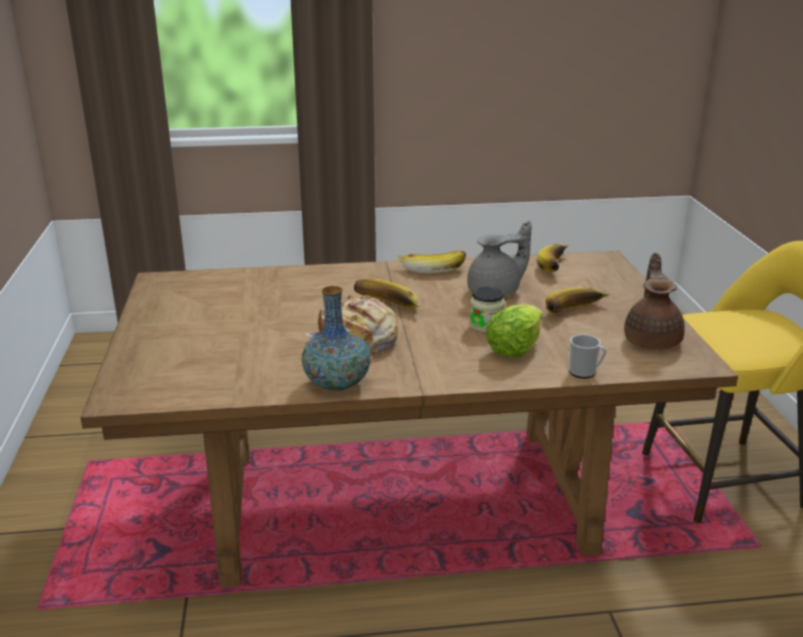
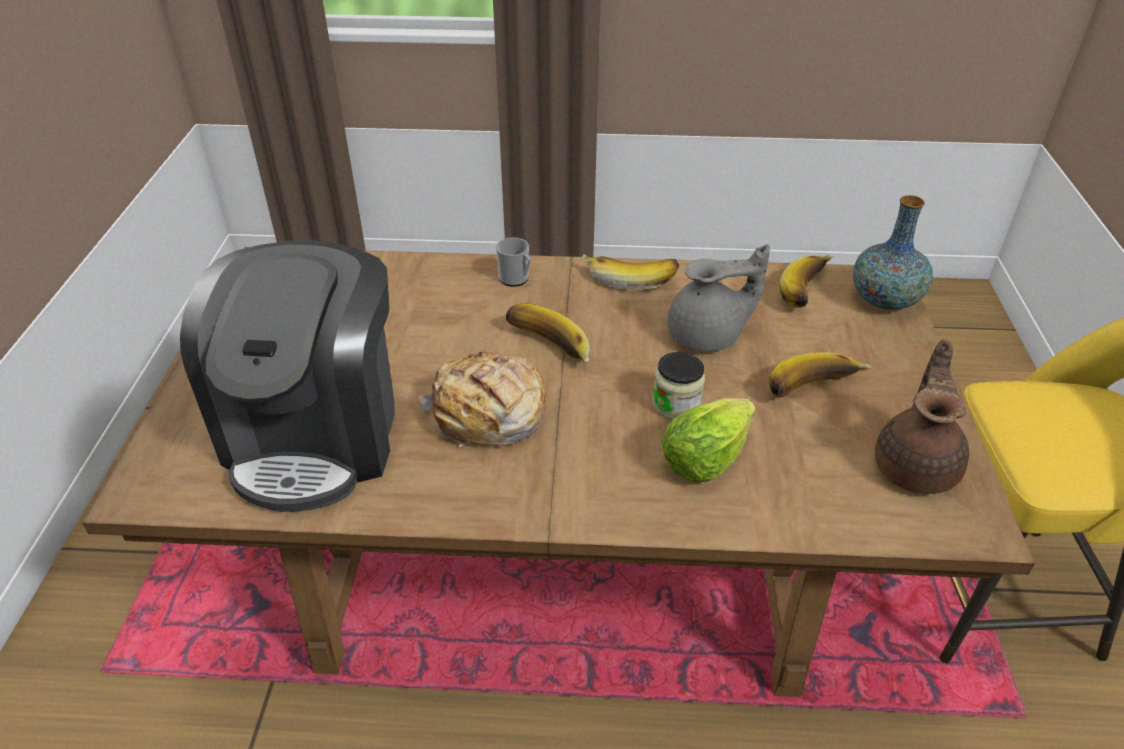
camera: 10 degrees right, 15 degrees up
vase [301,286,371,391] -> vase moved to [853,195,933,310]
mug [569,334,607,378] -> mug moved to [496,238,532,287]
none -> coffee machine [180,240,395,512]

